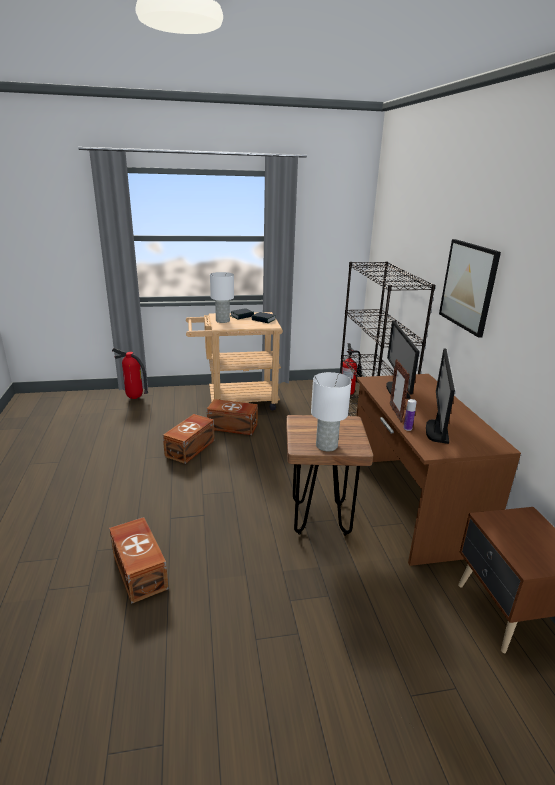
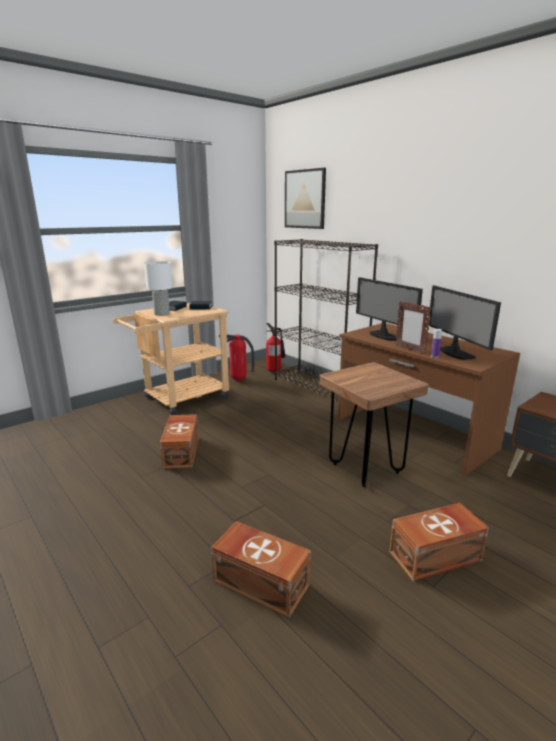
camera: 30 degrees left, 5 degrees down
fire extinguisher [112,348,148,399] -> fire extinguisher moved to [219,334,255,381]
brown storage box [206,399,258,435] -> brown storage box moved to [389,503,489,581]
white table lamp [311,372,352,451] -> none
picture [439,239,501,338] -> picture moved to [285,168,326,229]

